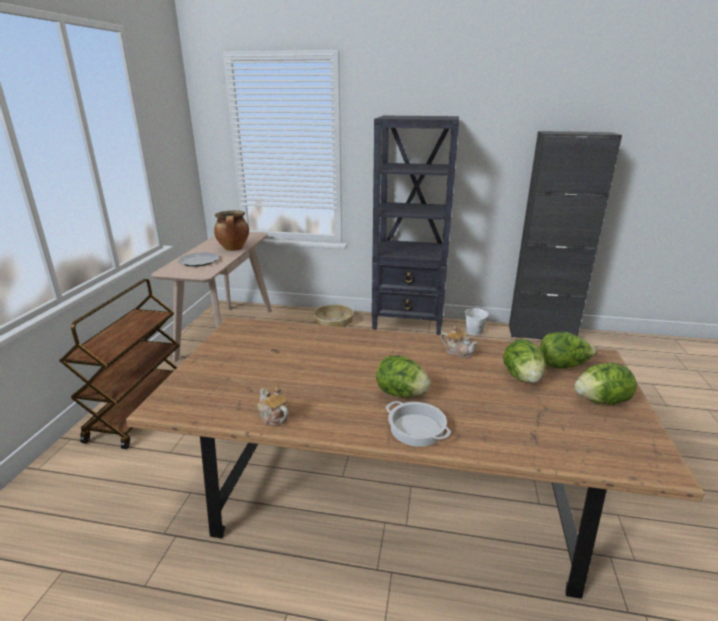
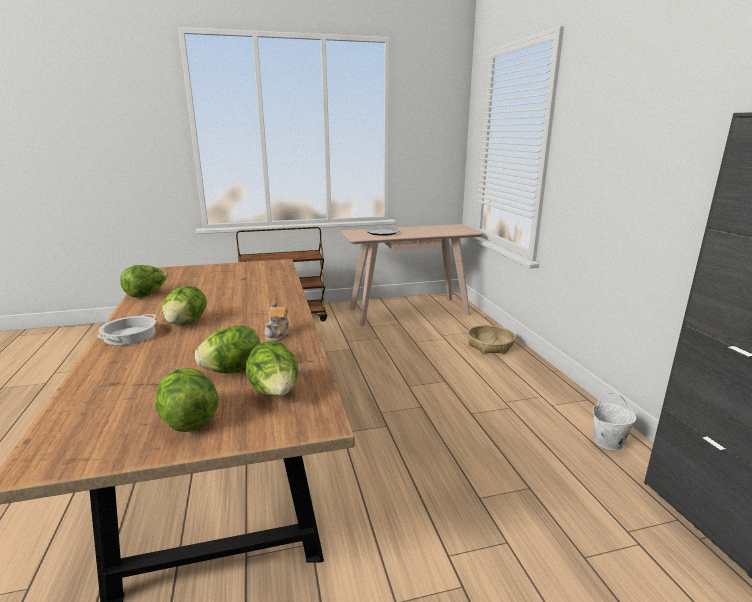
camera: 65 degrees right, 5 degrees down
cooking pot [214,210,249,251] -> none
teapot [258,386,289,426] -> lettuce [120,265,169,297]
black bookcase [372,116,459,335] -> none

